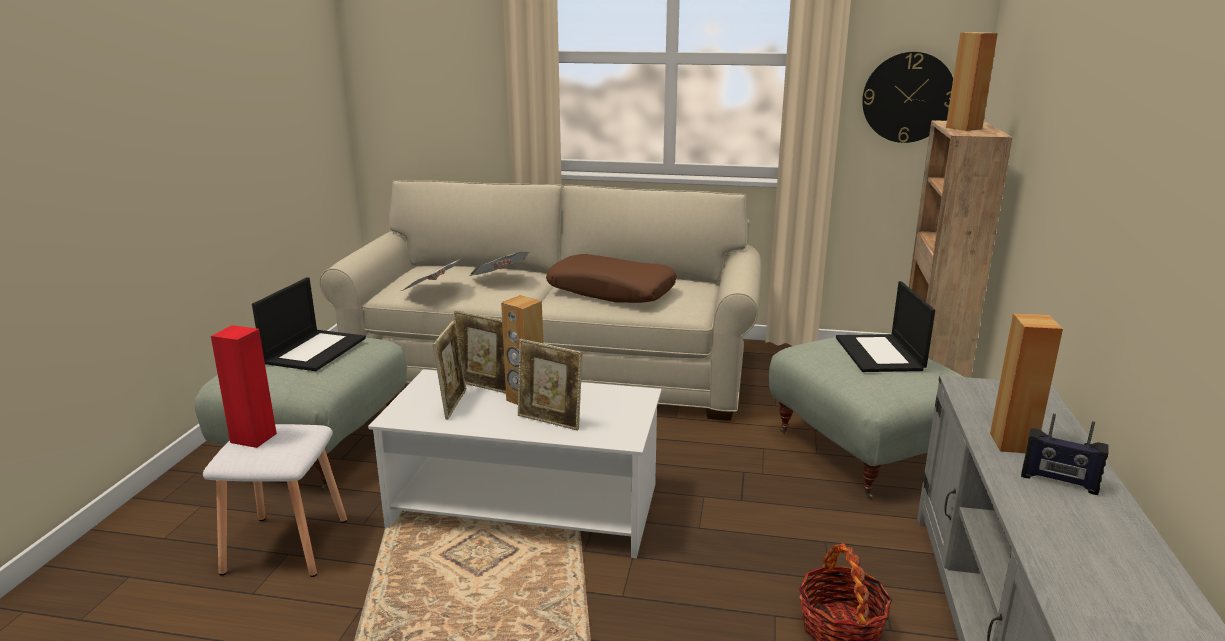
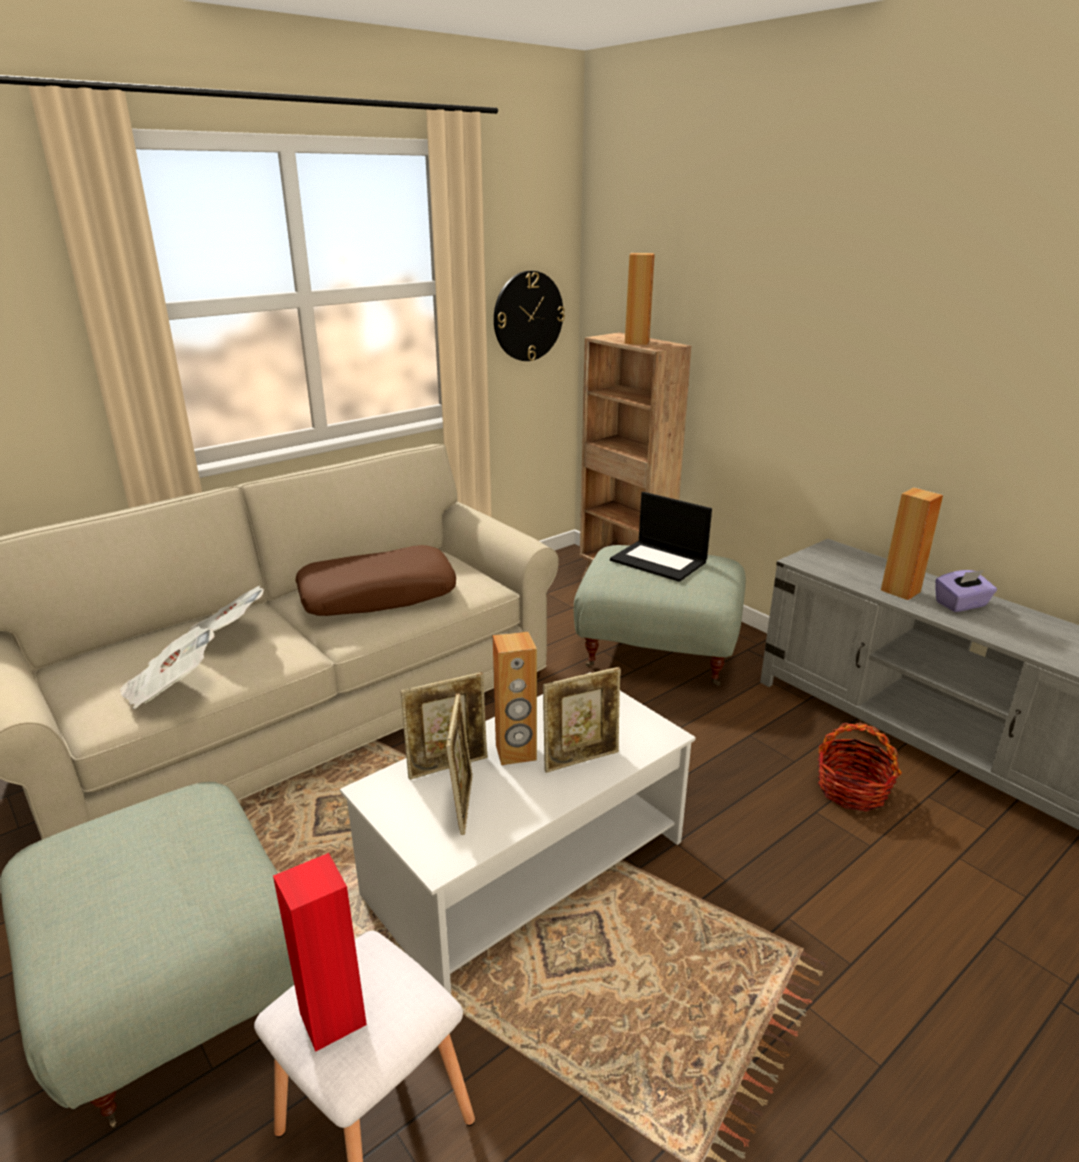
camera: 50 degrees left, 5 degrees up
laptop [252,277,366,371] -> none
picture frame [433,320,466,420] -> picture frame turned 45 degrees clockwise [446,693,473,835]
radio [1021,413,1108,495] -> purple tissue box [936,570,997,612]

